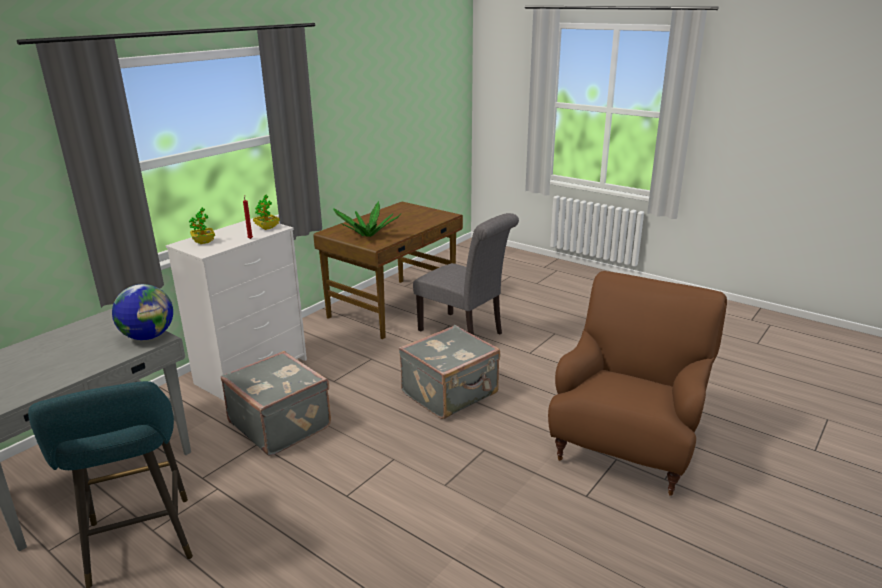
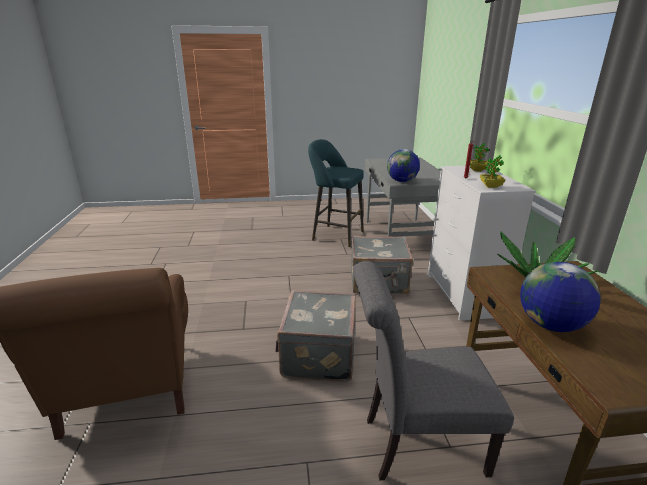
camera: 135 degrees right, 0 degrees up
none -> globe [520,262,601,332]

